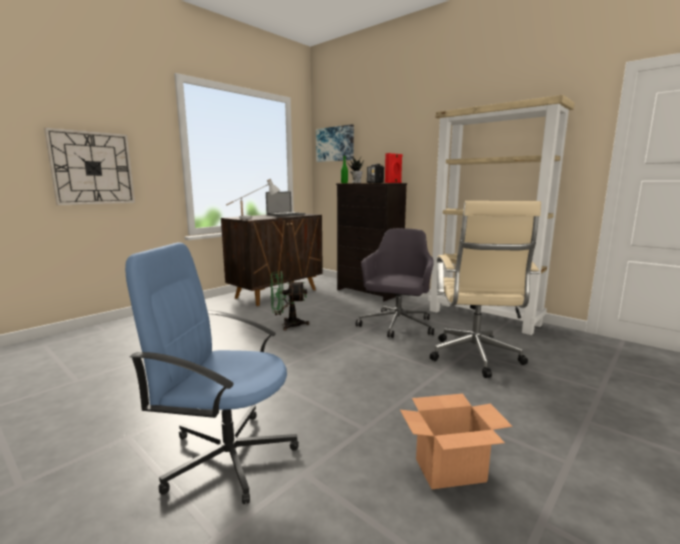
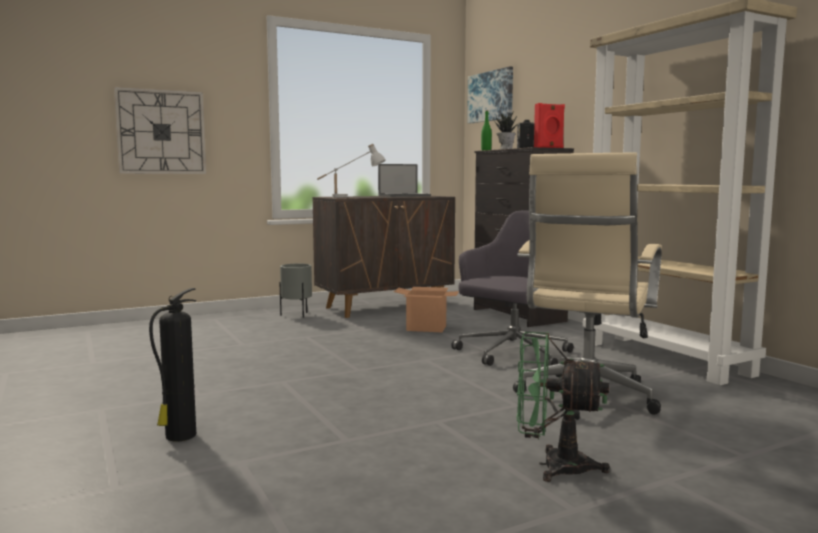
camera: 20 degrees right, 5 degrees down
blue office chair [125,242,299,504] -> fire extinguisher [149,288,196,442]
green fan [270,271,309,331] -> green fan moved to [517,332,610,482]
cardboard box [400,394,512,489] -> cardboard box moved to [394,287,459,332]
none -> grey planter [279,263,312,317]

